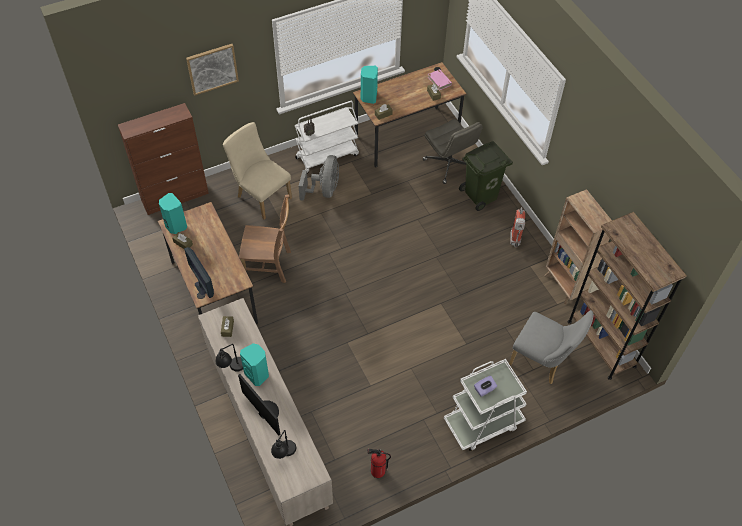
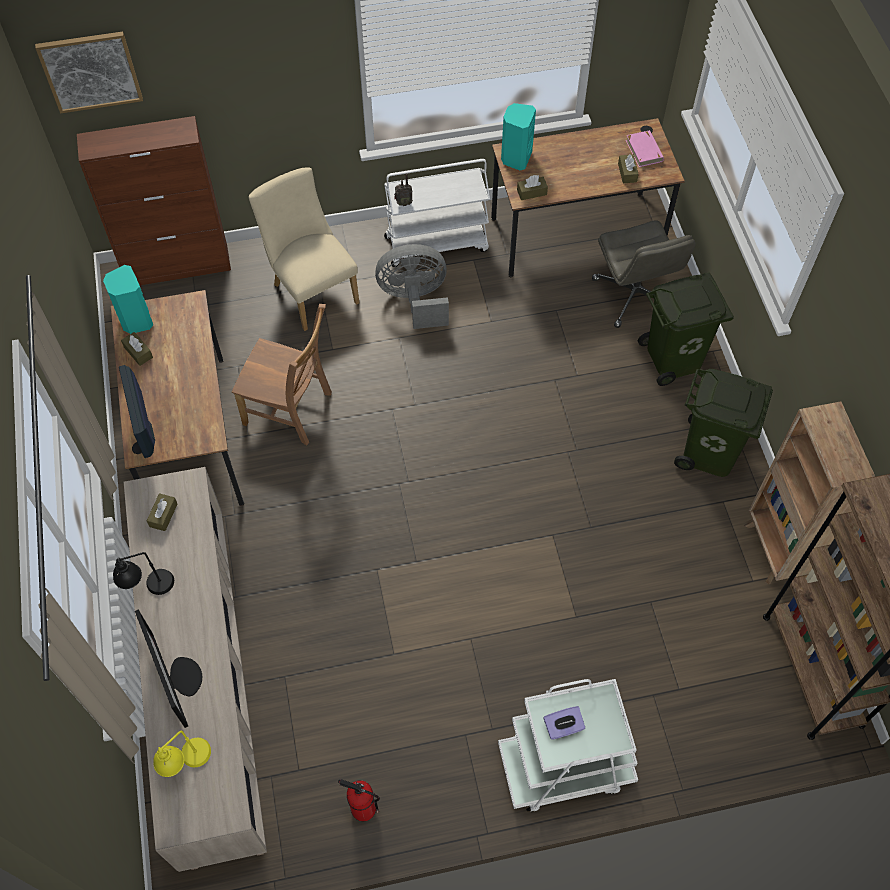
camera: 15 degrees right, 5 degrees up
picture [186,44,239,96] -> picture moved to [35,32,143,113]
turquoise speaker [240,343,269,386] -> none
black table lamp [271,430,296,459] -> yellow table lamp [153,730,211,777]
grey fan [299,155,339,201] -> grey fan turned 120 degrees counterclockwise [375,244,449,329]
grey chair [509,310,594,384] -> none
fire extinguisher [510,207,525,247] -> green trash can [674,369,773,477]

